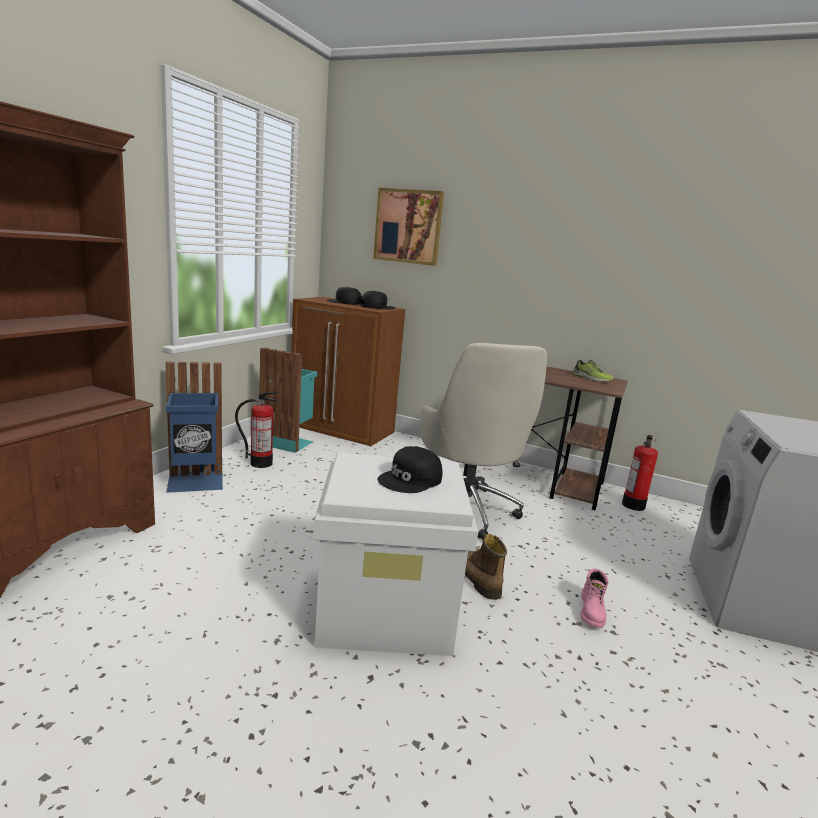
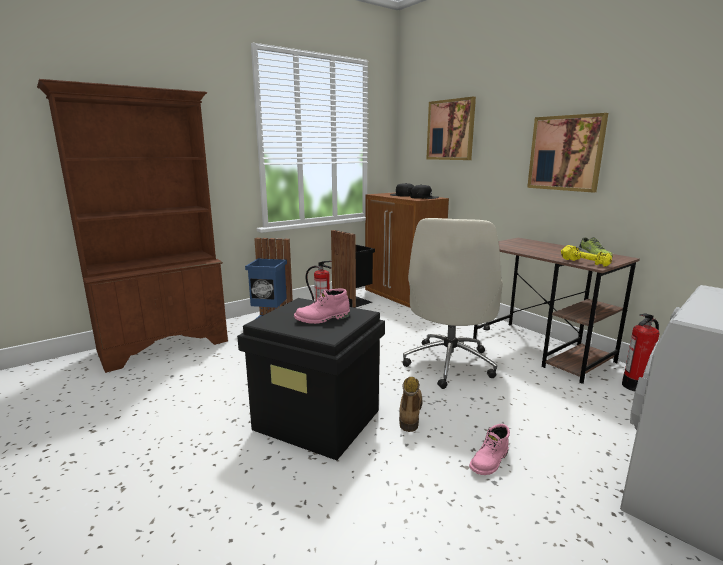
camera: 30 degrees right, 0 degrees up
turquoise trash can [259,348,317,453] -> black trash can [331,230,375,308]
white storage box [313,453,478,656] -> black storage box [237,298,385,460]
black cap [378,446,442,493] -> pink boot [294,288,350,324]
none -> picture [527,113,608,193]
none -> yellow dumbbell [561,245,612,267]

